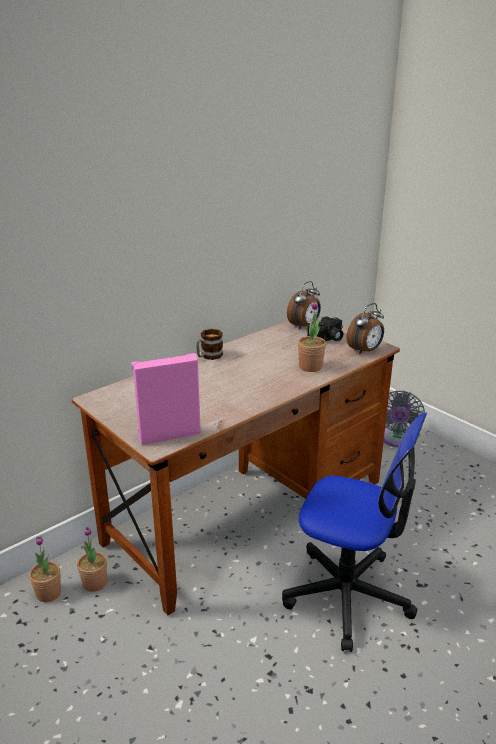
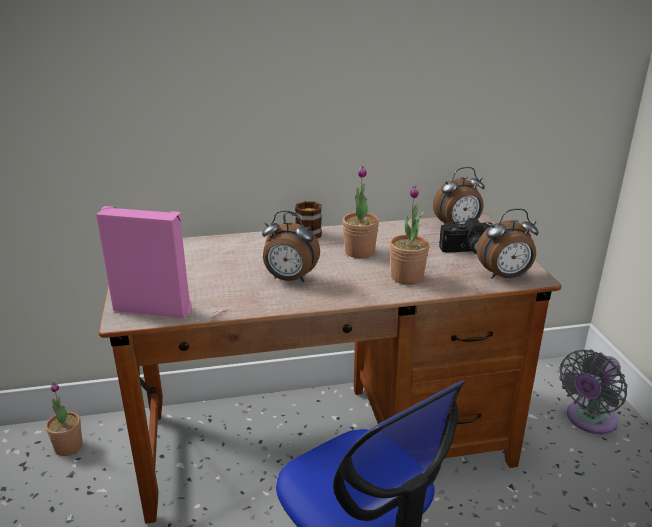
camera: 30 degrees right, 0 degrees up
potted plant [77,527,107,592] -> potted plant moved to [342,166,379,258]
none -> alarm clock [262,211,320,282]

